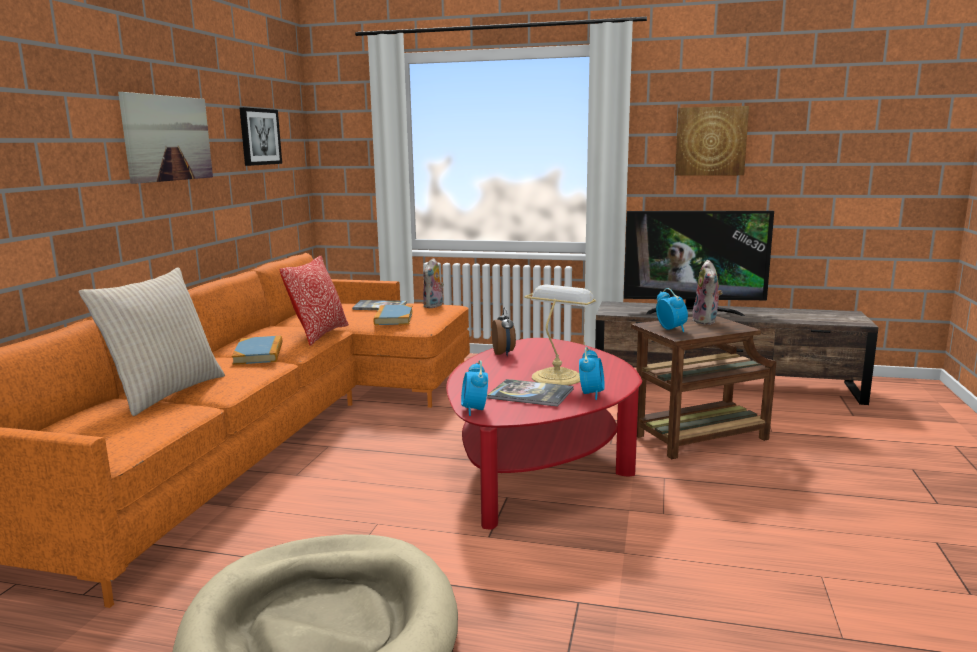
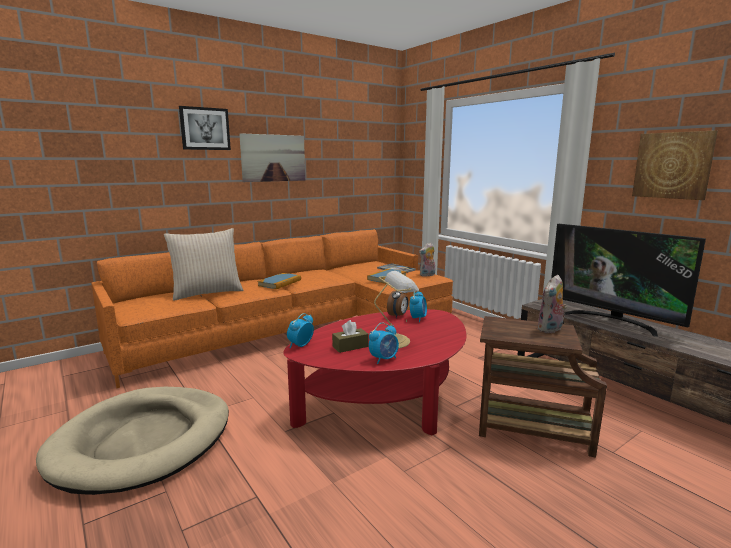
camera: 40 degrees right, 0 degrees up
picture [239,107,282,166] -> picture moved to [179,106,231,150]
pillow [279,256,349,346] -> none
book [487,379,573,407] -> brown tissue box [332,320,369,353]
alarm clock [656,288,688,332] -> alarm clock moved to [410,291,427,322]

